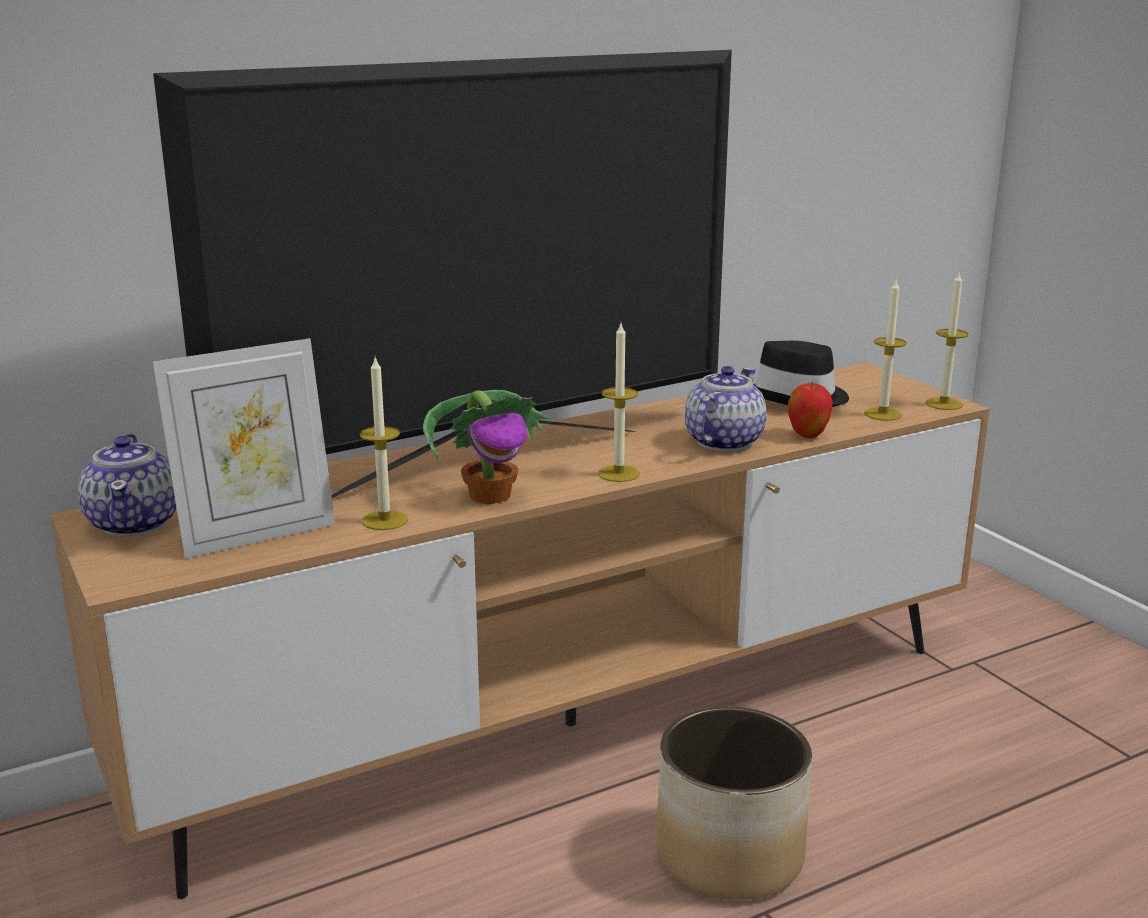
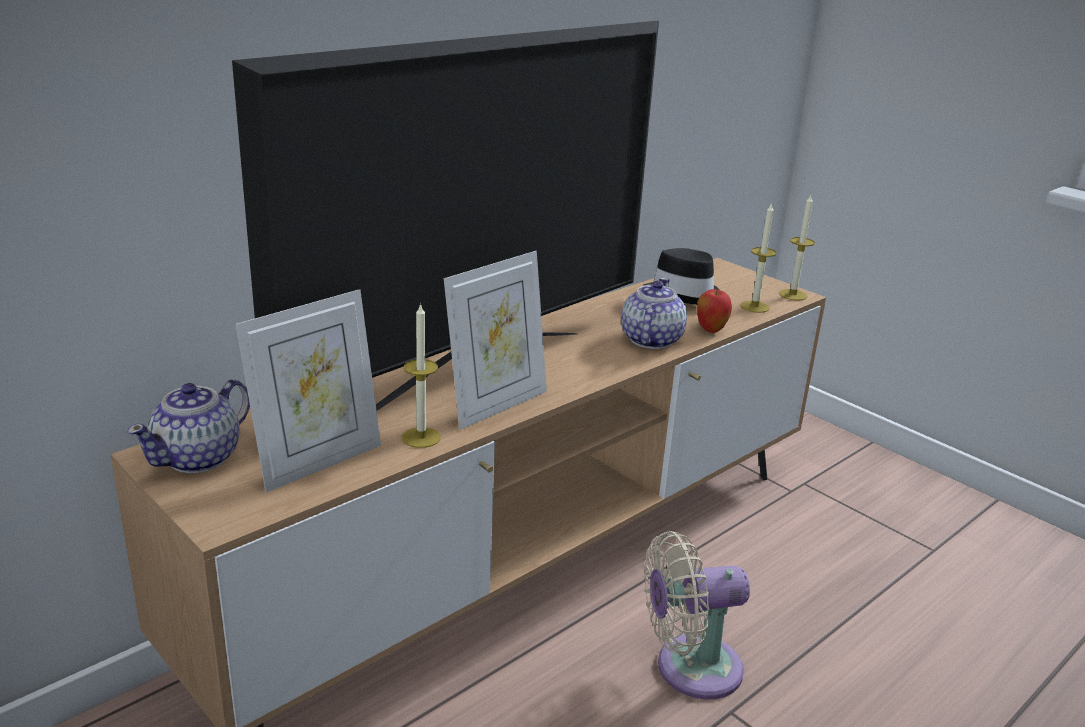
camera: 15 degrees left, 5 degrees up
teapot [78,434,177,537] -> teapot turned 60 degrees clockwise [127,379,250,473]
potted plant [423,390,550,504] -> picture frame [444,251,547,430]
candle [598,324,640,482] -> none
planter [656,707,812,900] -> beige fan [644,531,750,699]

